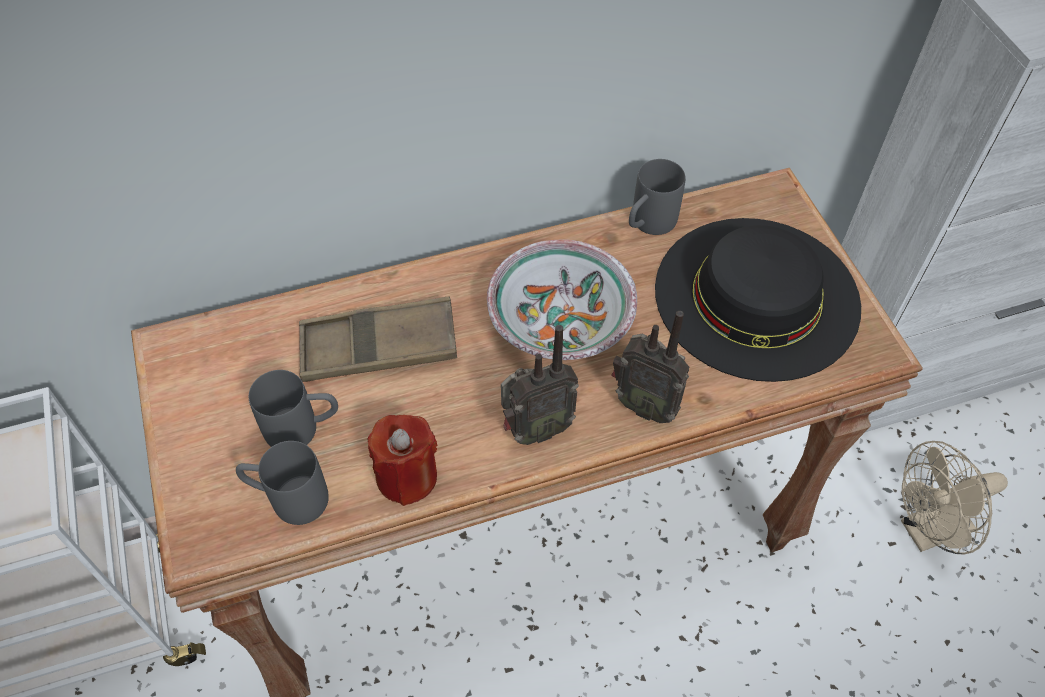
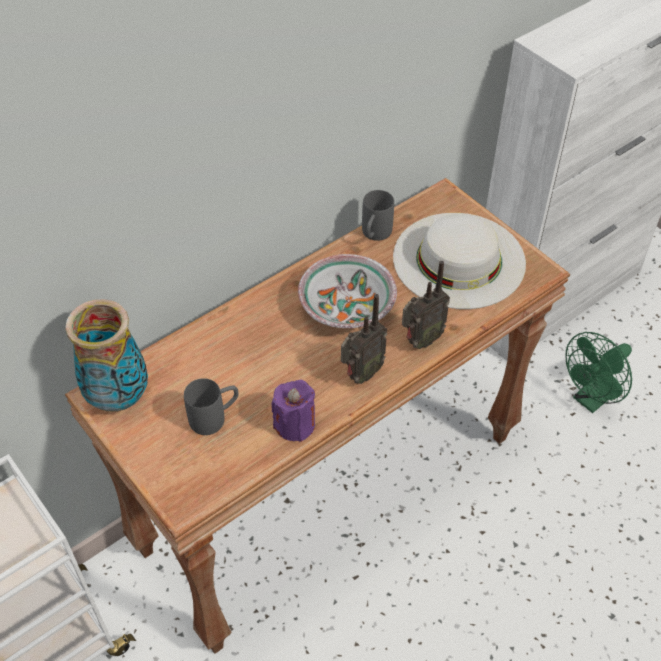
camera: 20 degrees left, 5 degrees down
grey mug [236,441,329,525] -> none
brown tray [299,297,457,382] -> none
red candle [367,415,437,506] -> purple candle [272,380,315,442]
radio [612,311,690,423] -> radio turned 45 degrees counterclockwise [402,261,450,349]
black hat [655,218,861,382] -> white hat [393,213,526,309]
beige fan [901,441,1008,554] -> green fan [565,332,632,413]
none -> vase [65,299,148,412]

